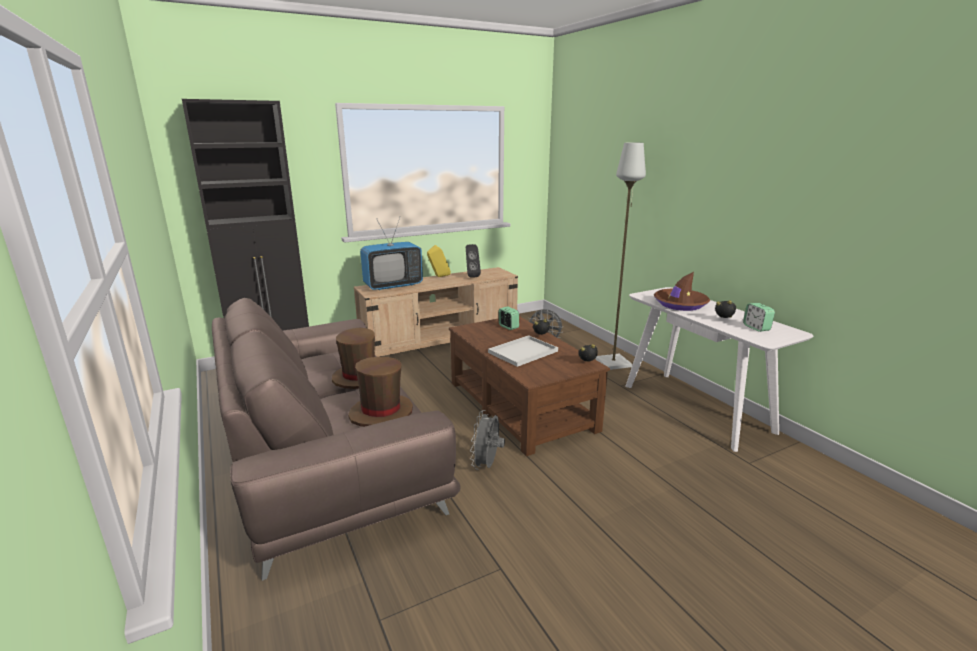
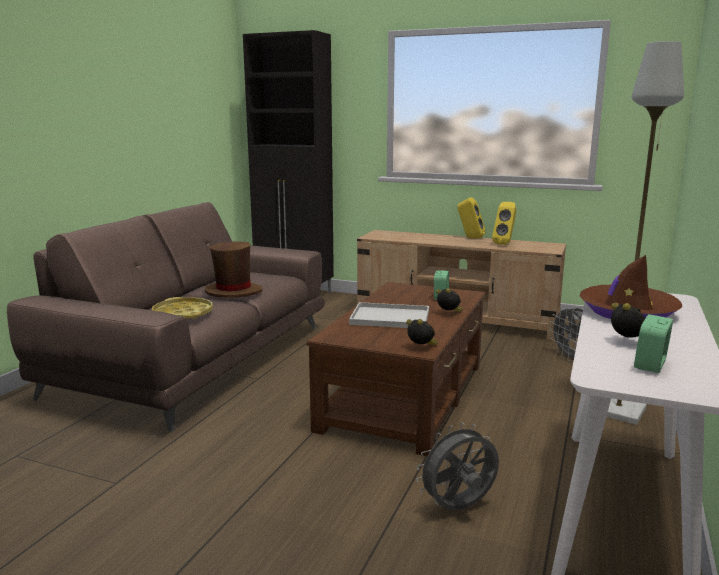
camera: 50 degrees right, 5 degrees down
brown hat [348,357,413,427] -> yellow tray [152,297,213,319]
television [360,218,423,290] -> none
black speaker [466,244,481,278] -> yellow speaker [492,202,516,245]
grey fan [470,410,505,470] -> grey fan moved to [416,422,499,510]

